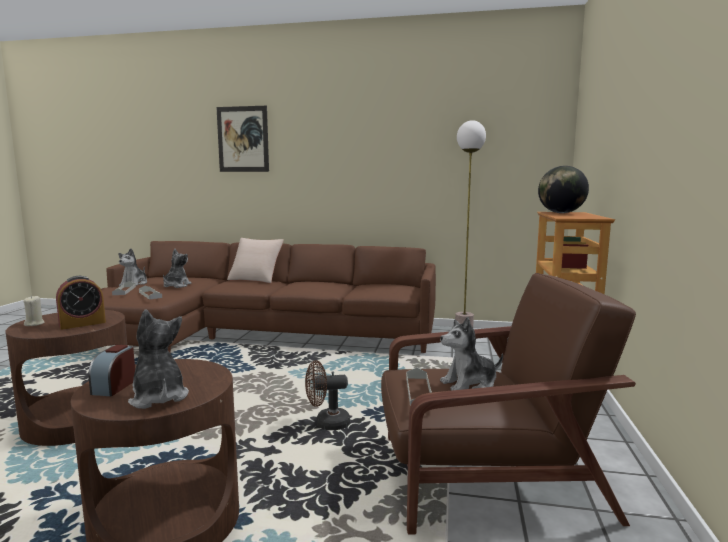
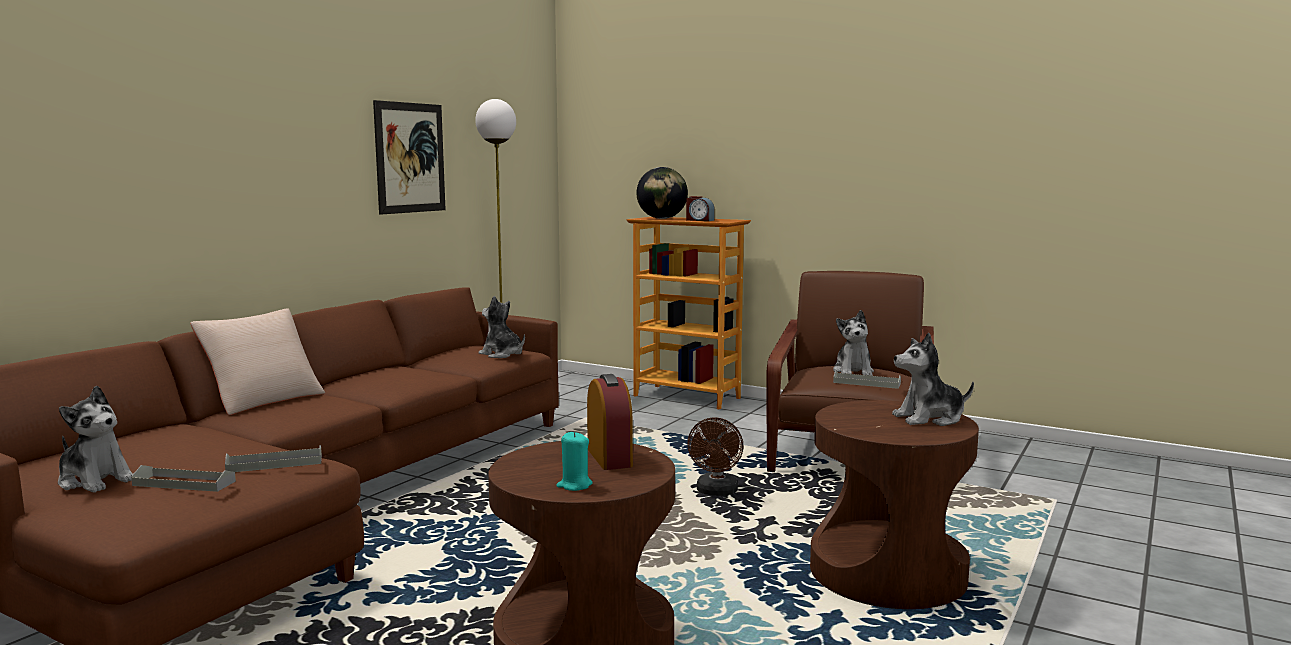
camera: 70 degrees left, 0 degrees up
beige candle [24,296,45,326] -> turquoise candle [556,432,593,491]
alarm clock [88,345,135,396] -> alarm clock moved to [686,196,715,221]
plush toy [163,249,192,288] -> plush toy moved to [478,296,525,358]
picture [216,106,269,172] -> picture moved to [373,100,446,215]

